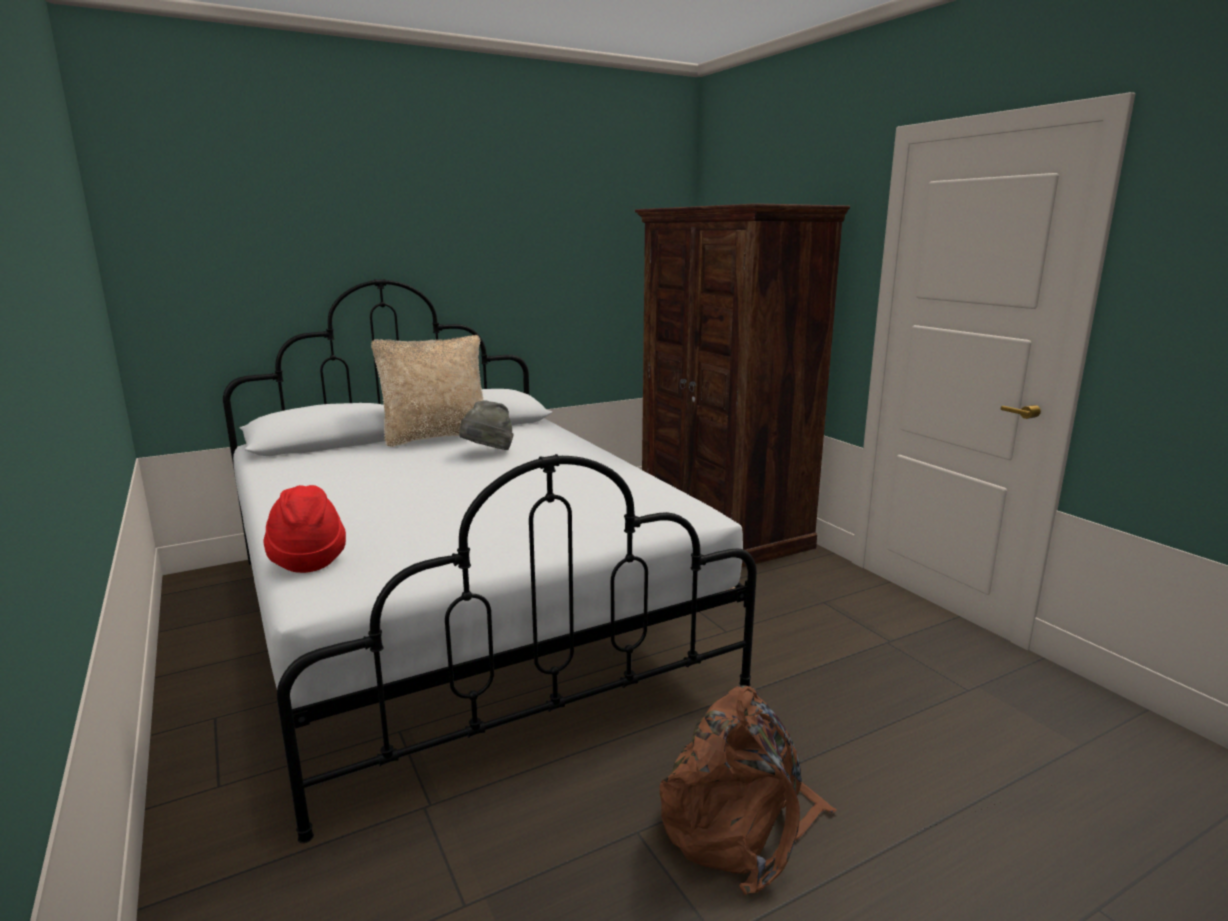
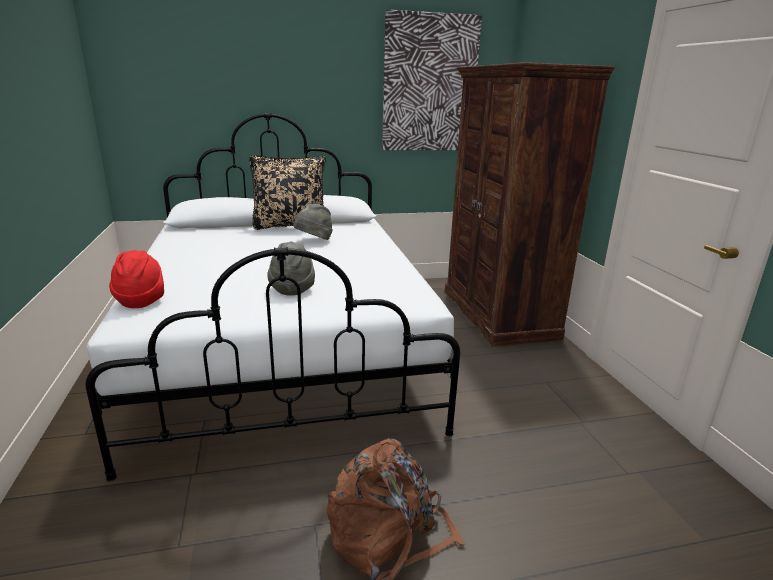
camera: 15 degrees right, 5 degrees up
beige pillow [371,335,483,447] -> black pillow [249,155,326,230]
none -> grey hat [267,241,315,296]
none -> picture [382,9,482,150]

